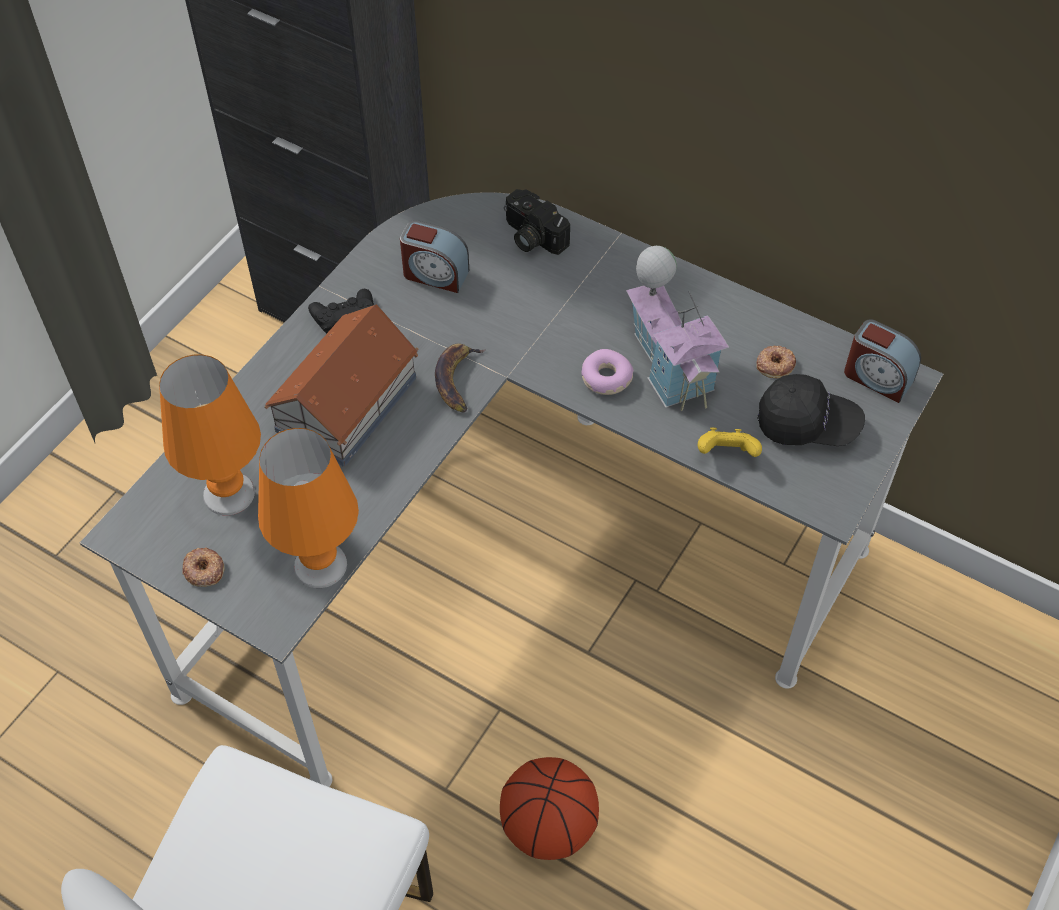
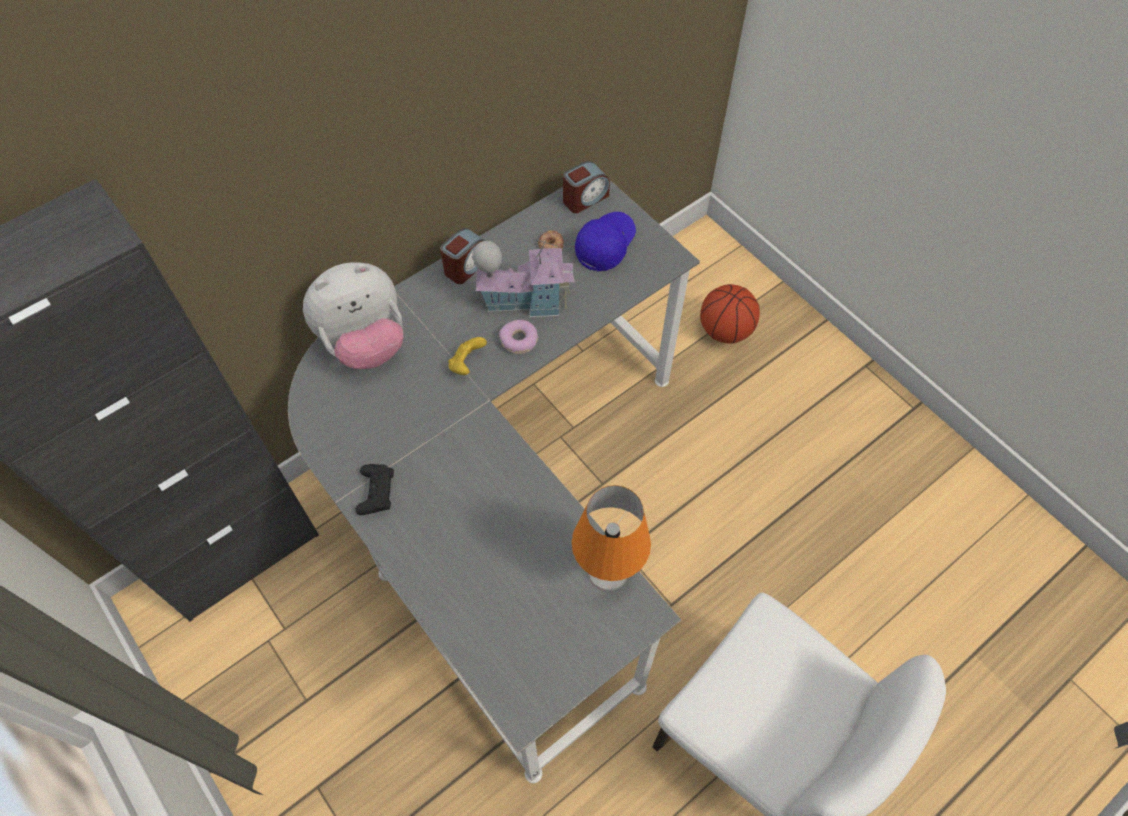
camera: 70 degrees left, 5 degrees up
orange table lamp [159,355,261,516] -> none
donut [182,547,225,587] -> none
toy house [264,304,419,467] -> none
alarm clock [400,220,469,293] -> alarm clock moved to [440,228,486,284]
banana [435,343,486,413] -> none
basketball [500,757,599,860] -> basketball moved to [700,284,760,344]
camera [504,189,570,255] -> plush toy [303,262,403,369]
yellow game controller [698,427,762,457] -> yellow game controller moved to [448,337,487,375]
black cap [757,374,865,446] -> blue cap [575,212,636,271]

